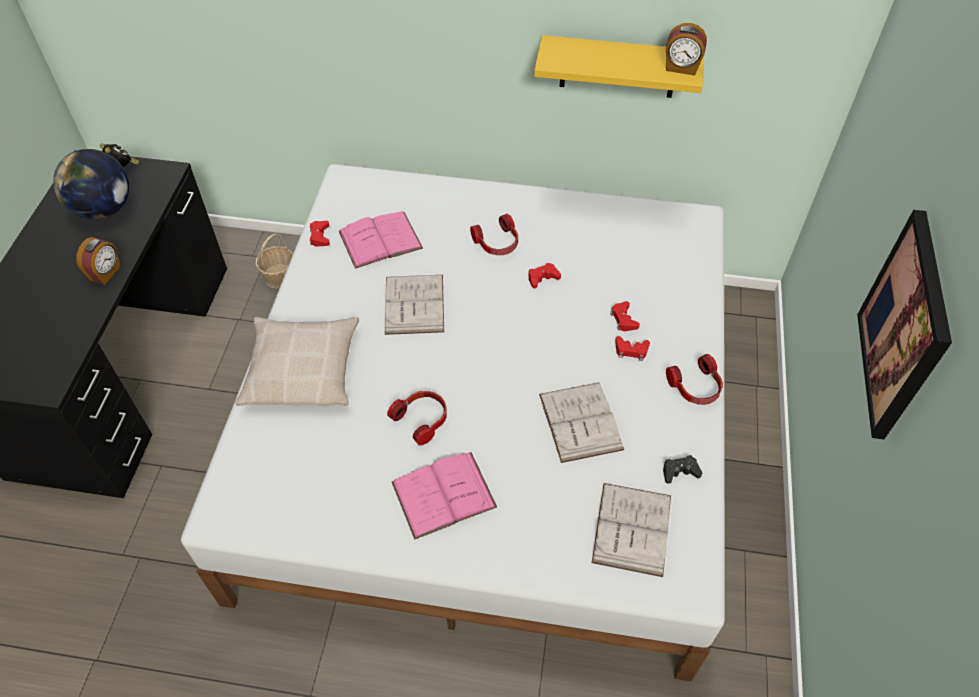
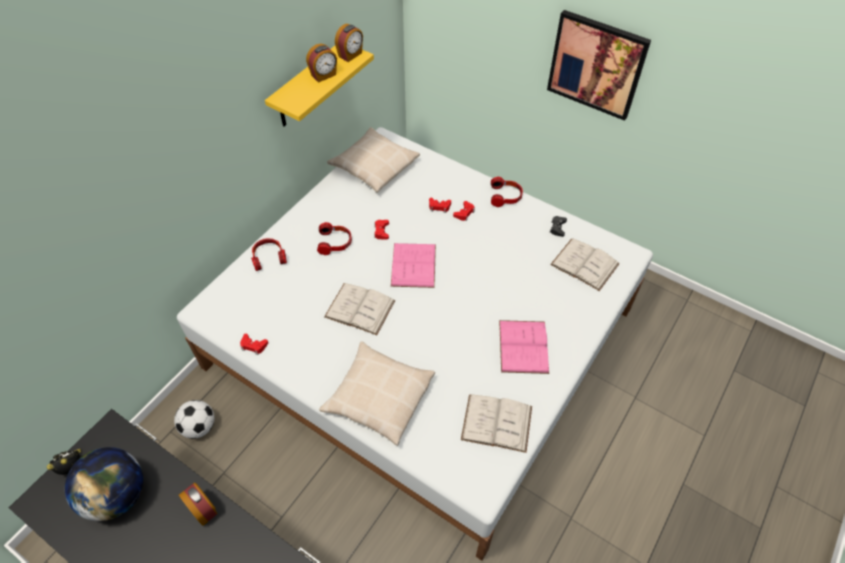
camera: 65 degrees left, 0 degrees up
basket [255,233,293,289] -> football [174,400,214,439]
pink book [339,211,423,269] -> pink book moved to [391,243,436,288]
headphones [387,391,447,445] -> headphones moved to [251,238,287,271]
white book [539,383,624,463] -> white book moved to [461,394,532,453]
none -> alarm clock [306,44,337,83]
none -> beige pillow [327,127,420,193]

